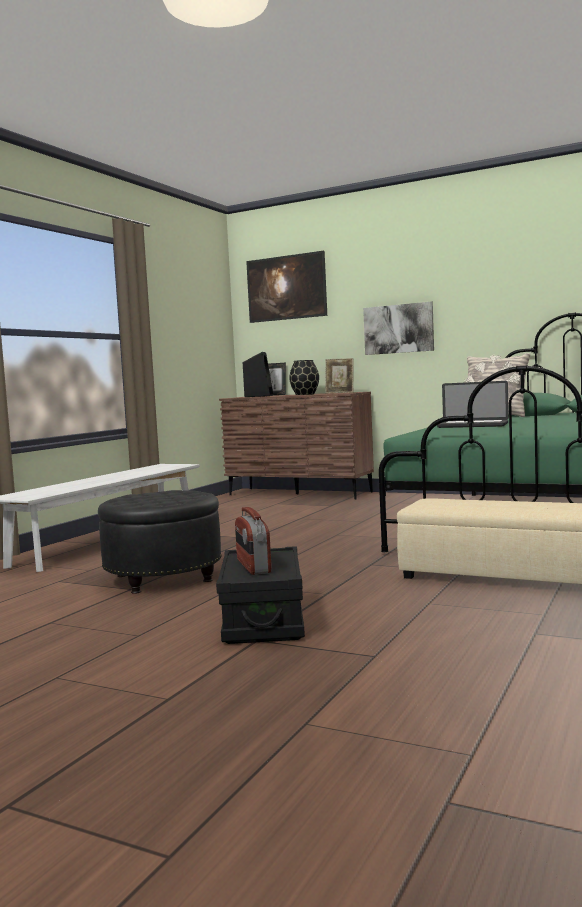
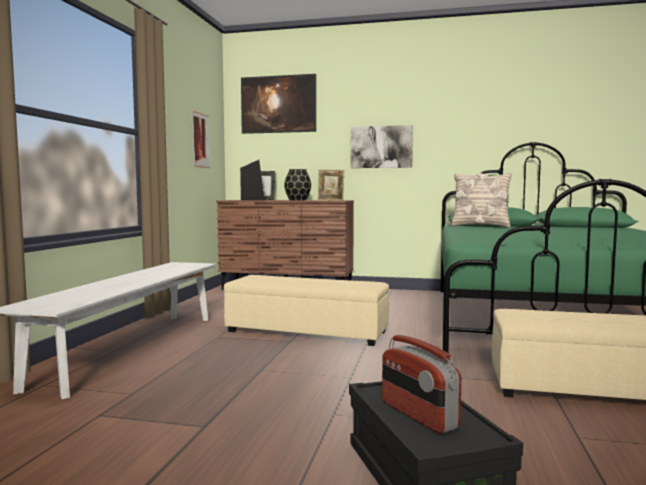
camera: 15 degrees left, 0 degrees up
black ottoman [98,490,221,594] -> none
laptop [437,381,509,428] -> none
none -> picture [192,111,210,168]
none -> beige ottoman [224,275,389,346]

